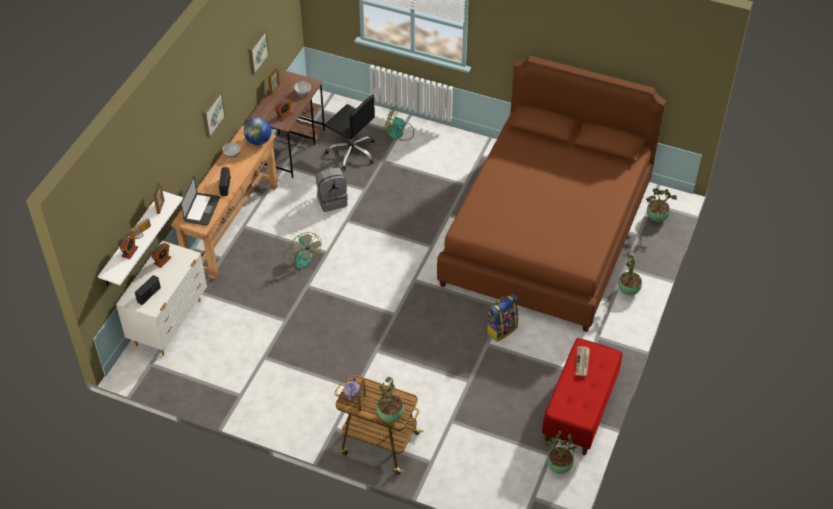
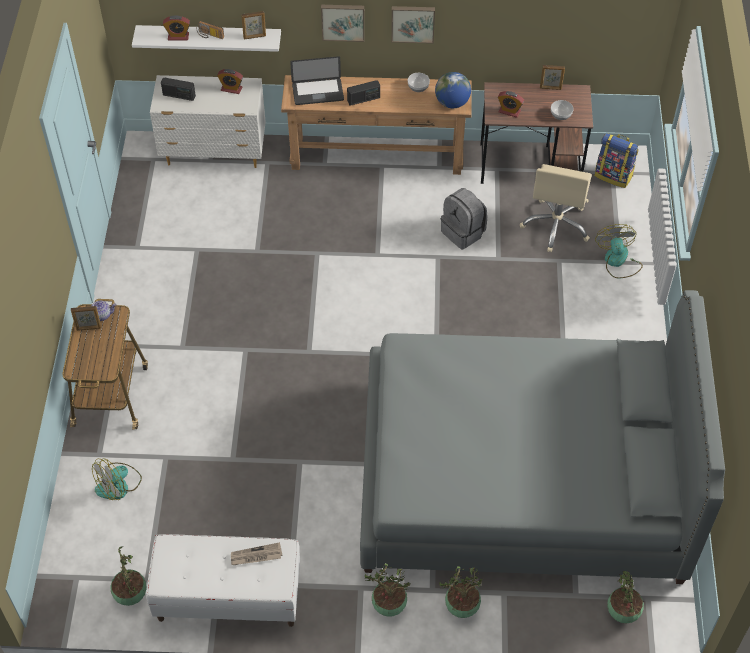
camera: 70 degrees right, 5 degrees up
picture [248,30,269,75] -> picture moved to [321,5,365,42]
fan [283,232,322,269] -> fan moved to [92,459,142,500]
black office chair [325,95,375,170] -> beige office chair [520,164,592,252]
potted plant [377,377,404,422] -> potted plant moved to [365,563,411,617]
brown bed [437,56,666,332] -> grey bed [360,290,725,584]
backpack [486,294,518,342] -> backpack moved to [595,133,638,188]
red bench [542,338,622,455] -> white bench [146,534,300,627]

